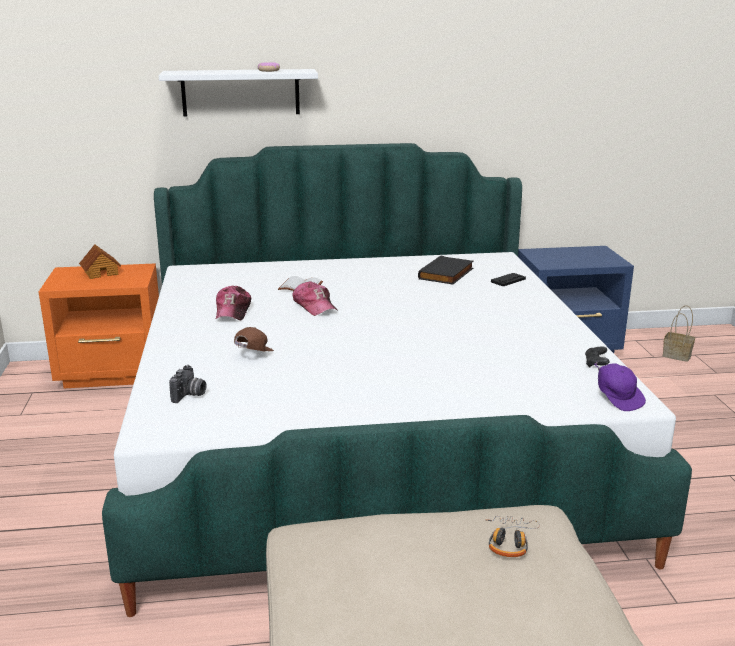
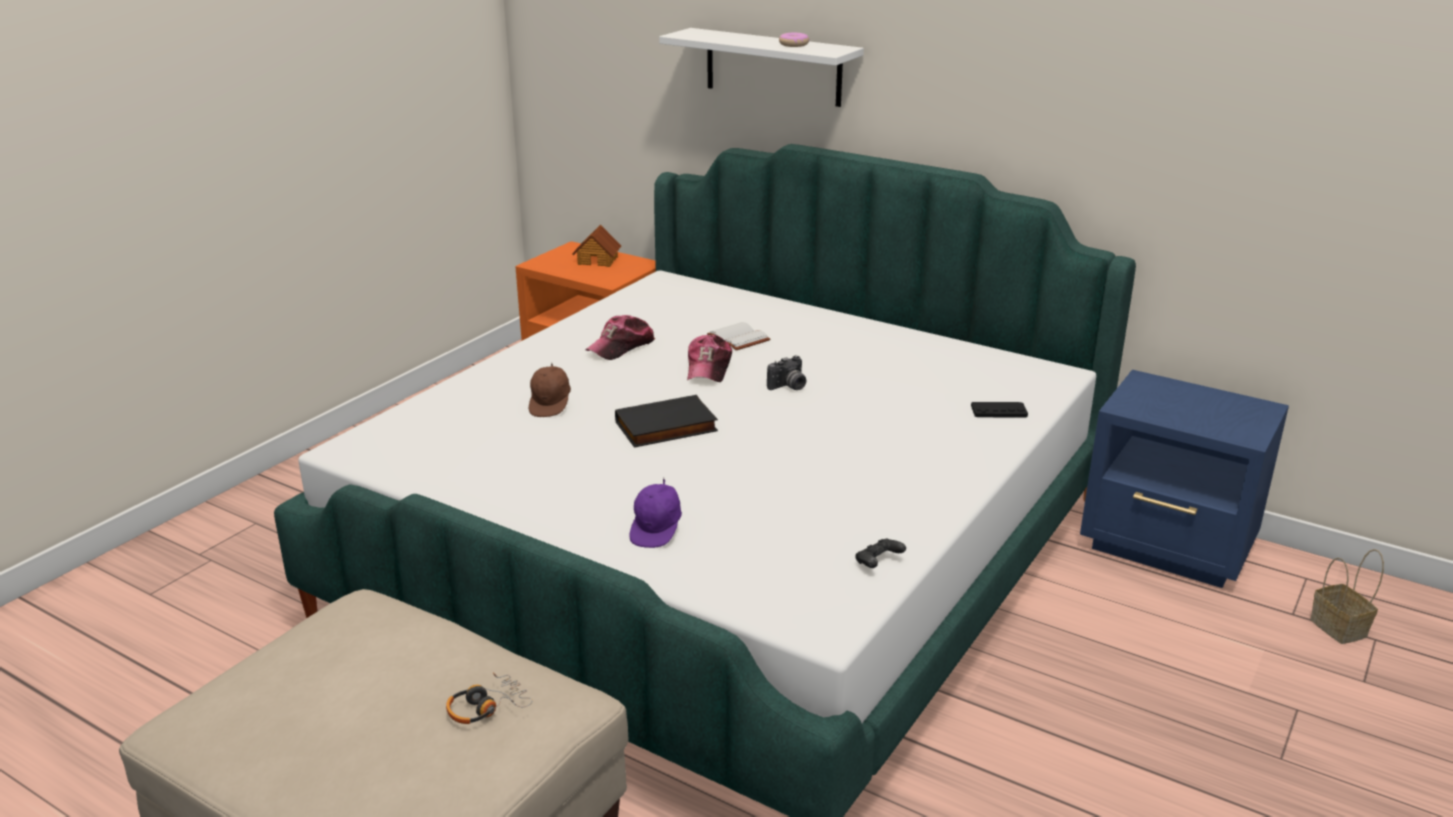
camera: 40 degrees right, 5 degrees up
camera [169,365,206,403] -> camera moved to [767,355,806,390]
brown cap [234,327,274,351] -> brown cap turned 120 degrees clockwise [529,364,571,417]
black book [418,256,473,284] -> black book moved to [615,395,718,448]
purple cap [594,362,646,411] -> purple cap moved to [629,477,682,548]

